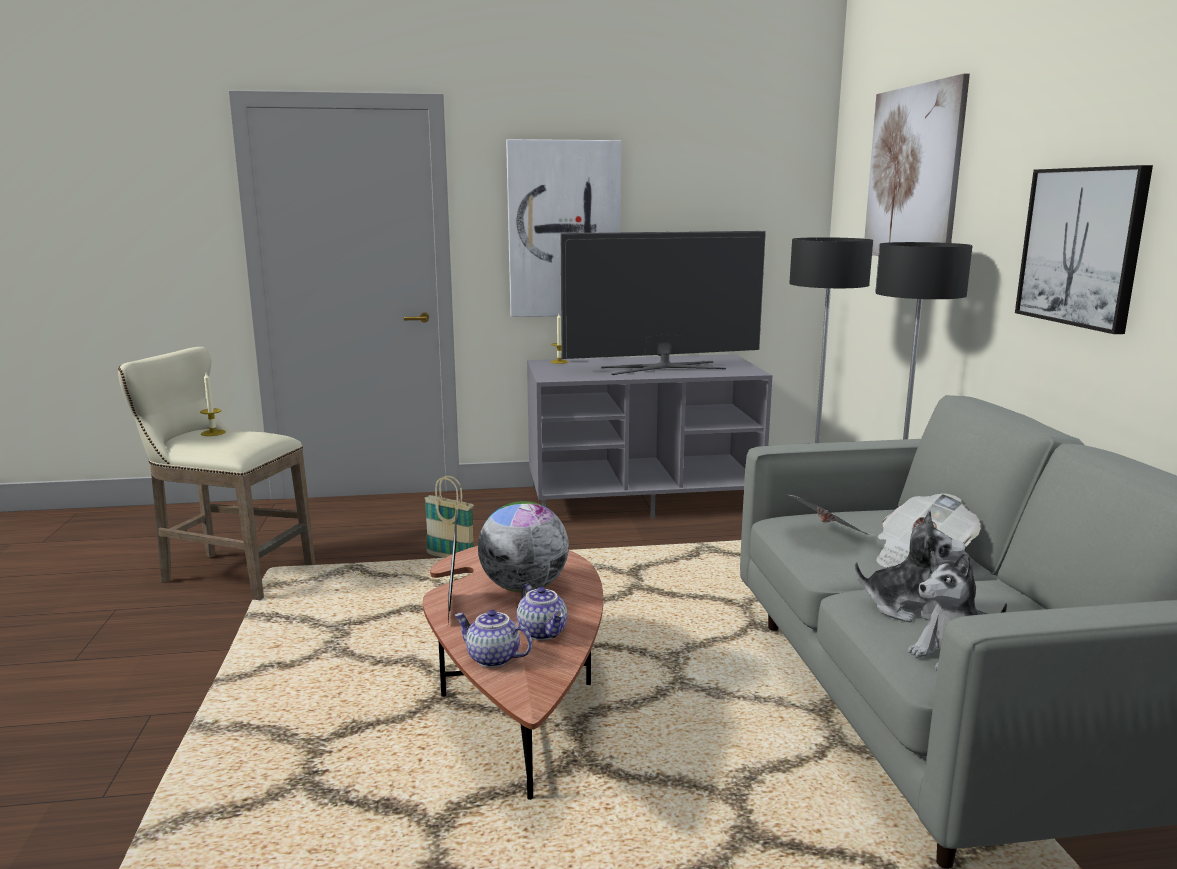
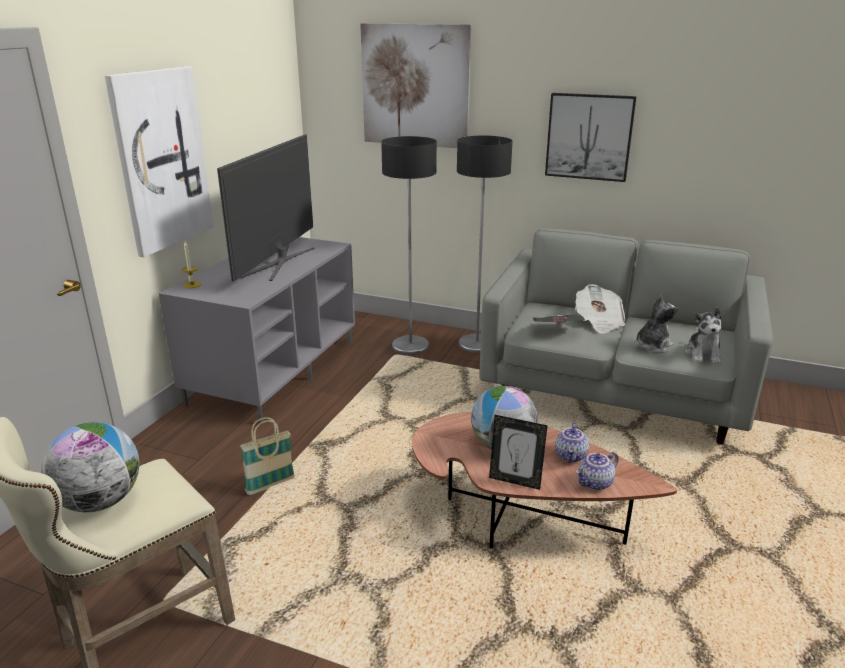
camera: 60 degrees left, 10 degrees up
candle [200,373,226,436] -> globe [41,422,139,512]
teapot [517,583,567,640] -> teapot turned 105 degrees clockwise [555,422,589,463]

